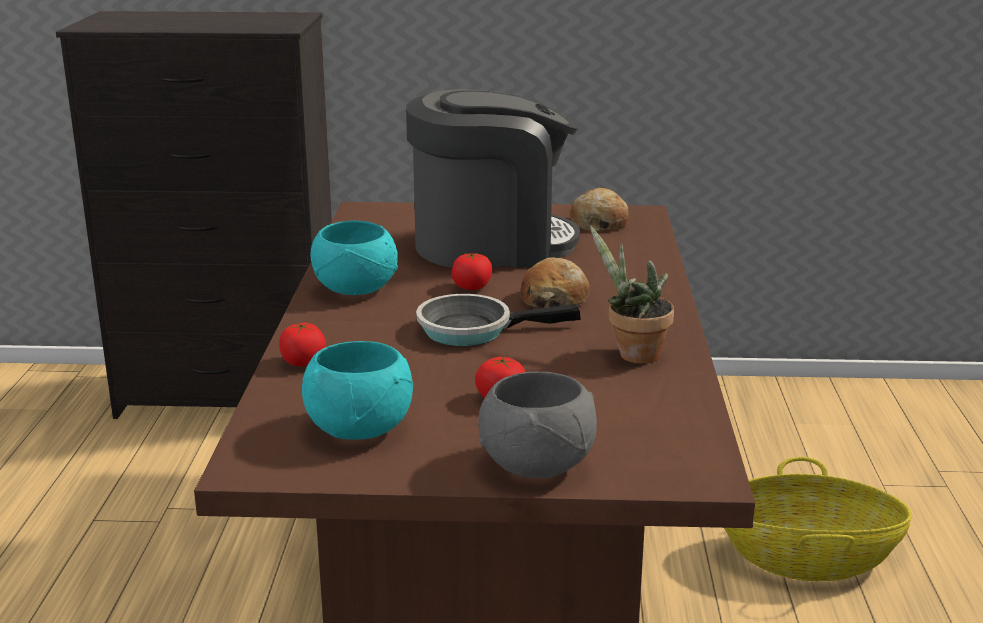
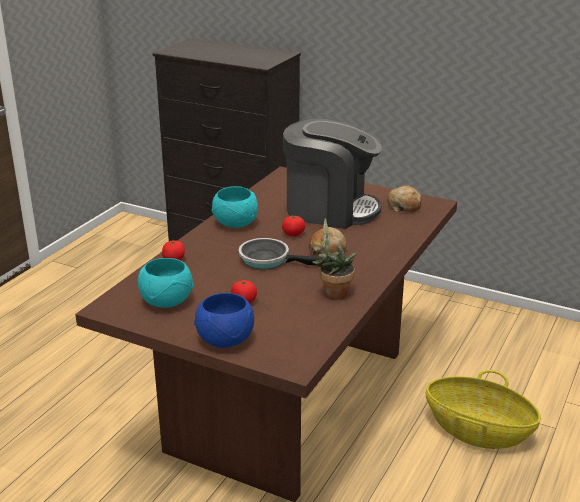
camera: 25 degrees right, 5 degrees up
grey bowl [478,372,597,478] -> blue bowl [194,293,254,348]

